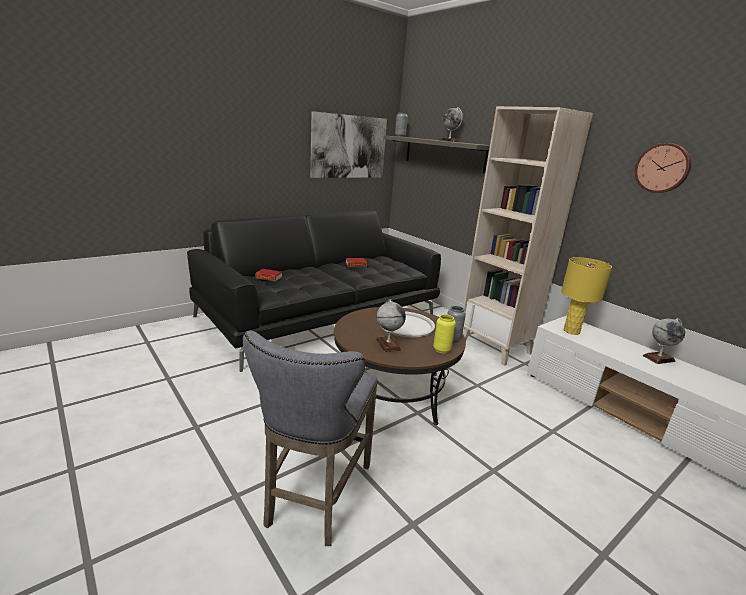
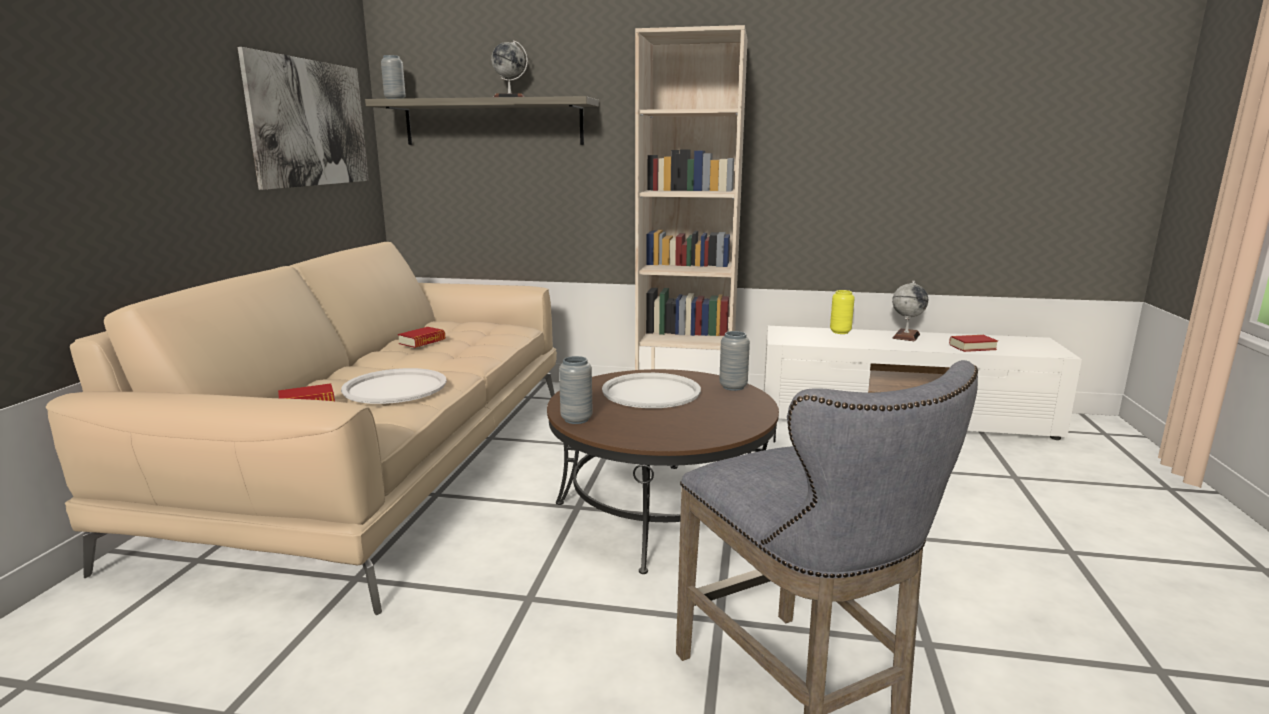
camera: 40 degrees left, 5 degrees down
black sofa [187,211,441,372] -> beige sofa [46,242,557,615]
globe [376,299,406,352] -> none
yellow vase [433,314,456,353] -> yellow vase moved to [830,290,855,334]
yellow table lamp [561,257,612,335] -> none
wall clock [635,143,691,193] -> none
none -> white tray [341,368,447,404]
none -> grey vase [559,356,593,424]
none -> book [949,335,998,352]

